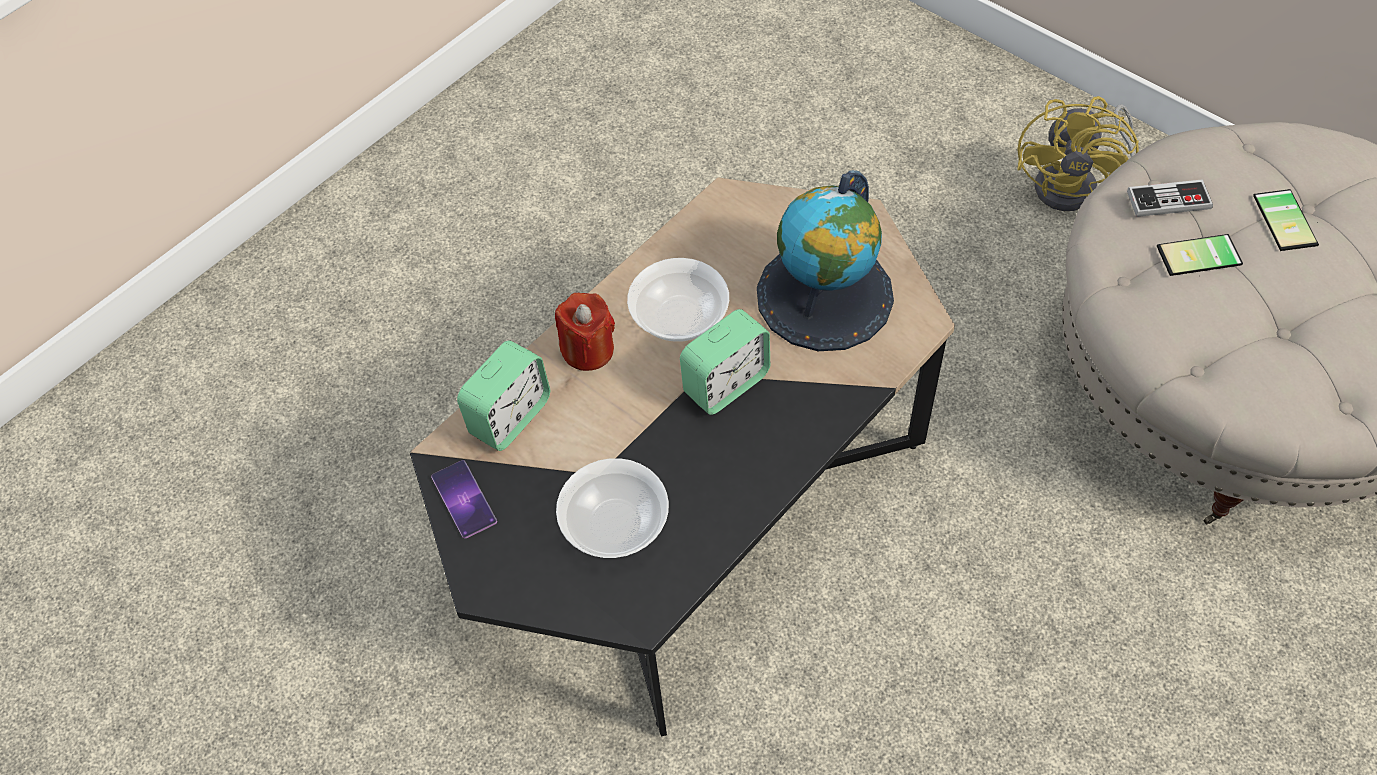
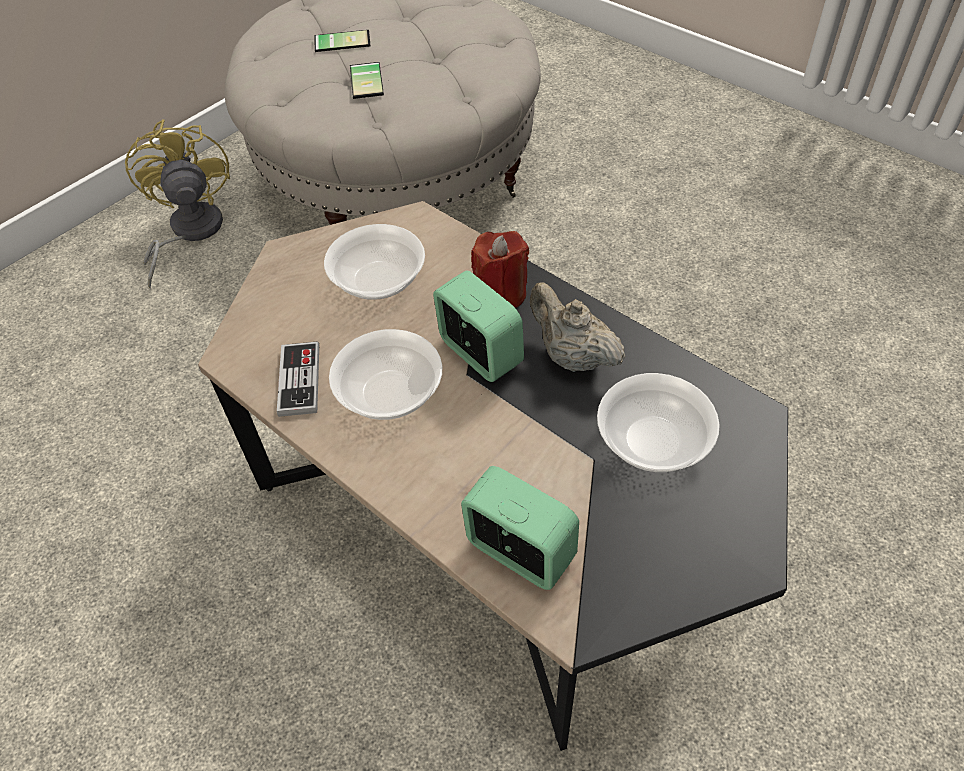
camera: 90 degrees left, 5 degrees down
phone [431,460,497,539] -> none
red candle [555,293,615,371] -> red candle moved to [471,231,529,308]
globe [757,170,894,351] -> bowl [324,224,425,300]
yellow fan [1017,96,1139,211] -> yellow fan turned 120 degrees counterclockwise [125,119,230,289]
game controller [1127,179,1213,217] -> game controller moved to [277,341,319,417]
none -> beige teapot [530,283,625,372]

